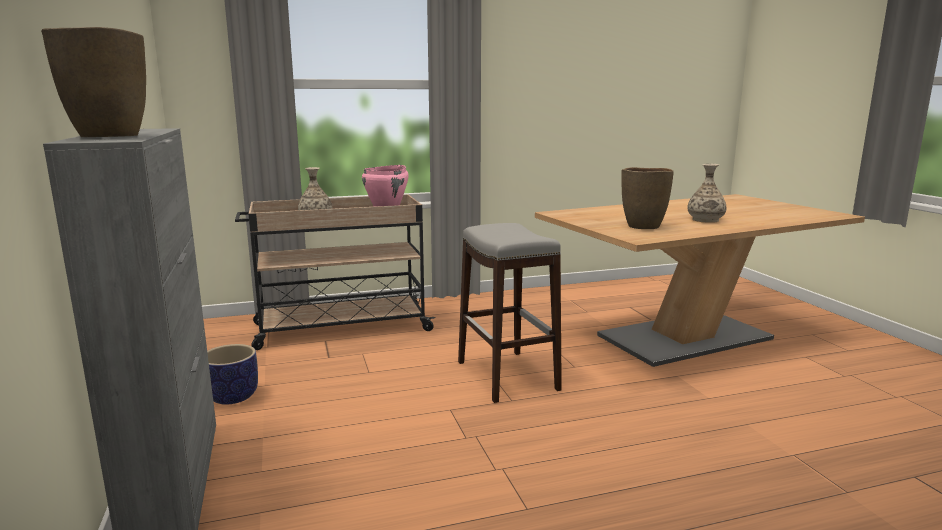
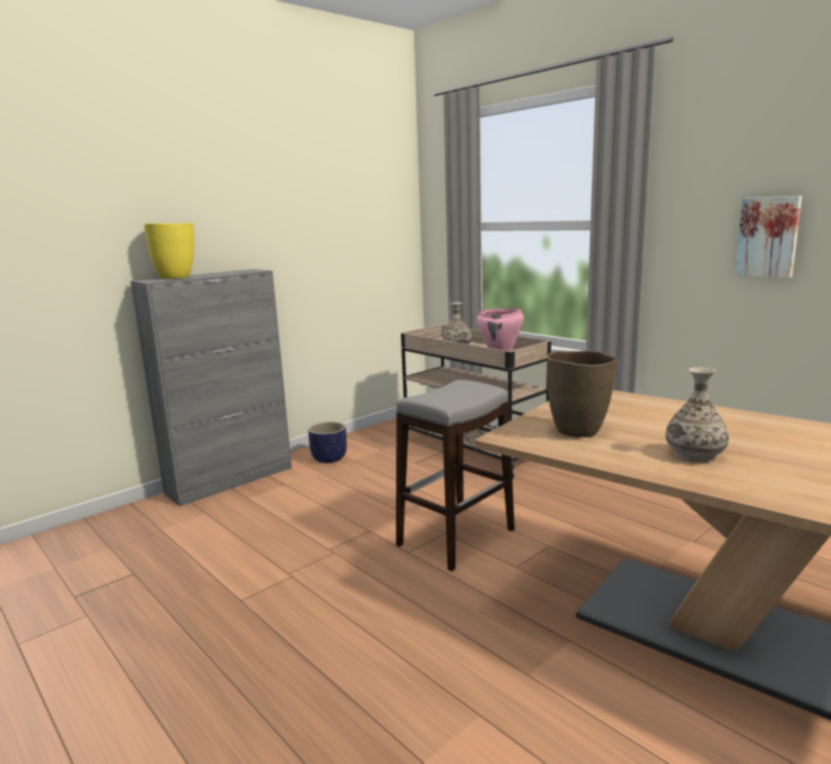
camera: 65 degrees right, 0 degrees up
brown vase [41,27,146,137] -> yellow vase [144,223,194,279]
none -> picture [735,196,802,278]

